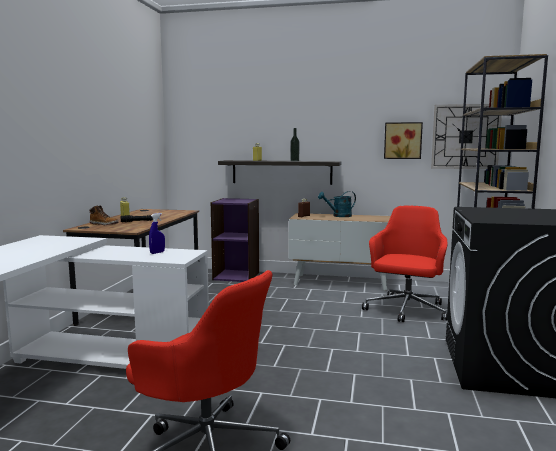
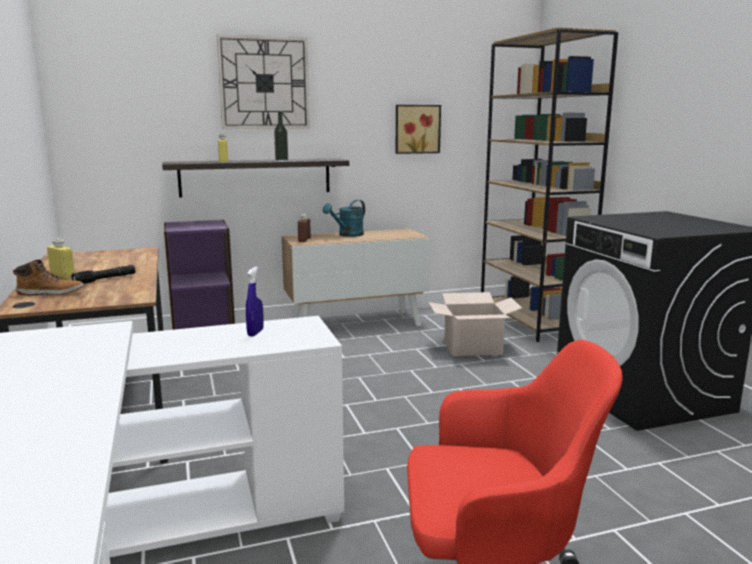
camera: 30 degrees left, 5 degrees up
red office chair [362,206,448,322] -> cardboard box [428,292,522,356]
wall clock [431,104,502,169] -> wall clock moved to [216,34,310,129]

